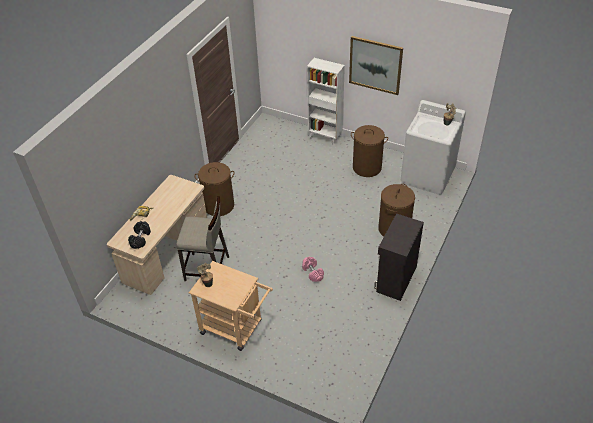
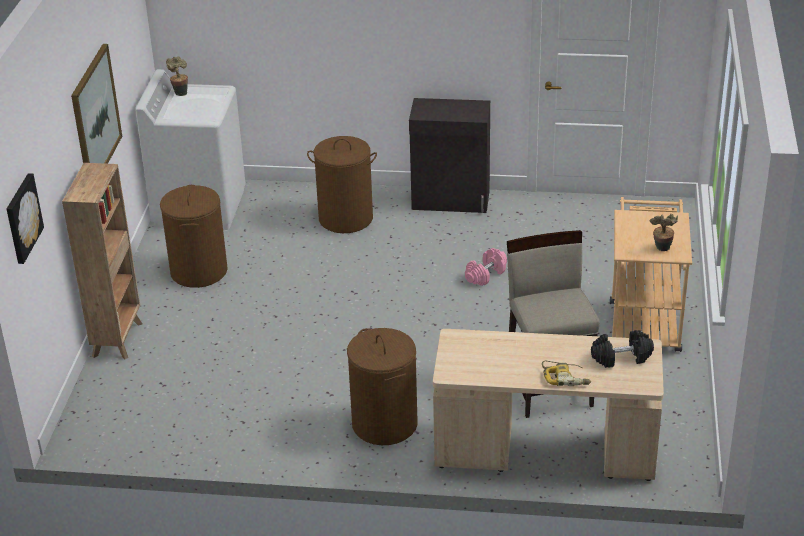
camera: 110 degrees left, 10 degrees down
white bookcase [307,58,345,146] -> brown bookcase [62,163,142,359]
none -> picture [7,173,44,264]

